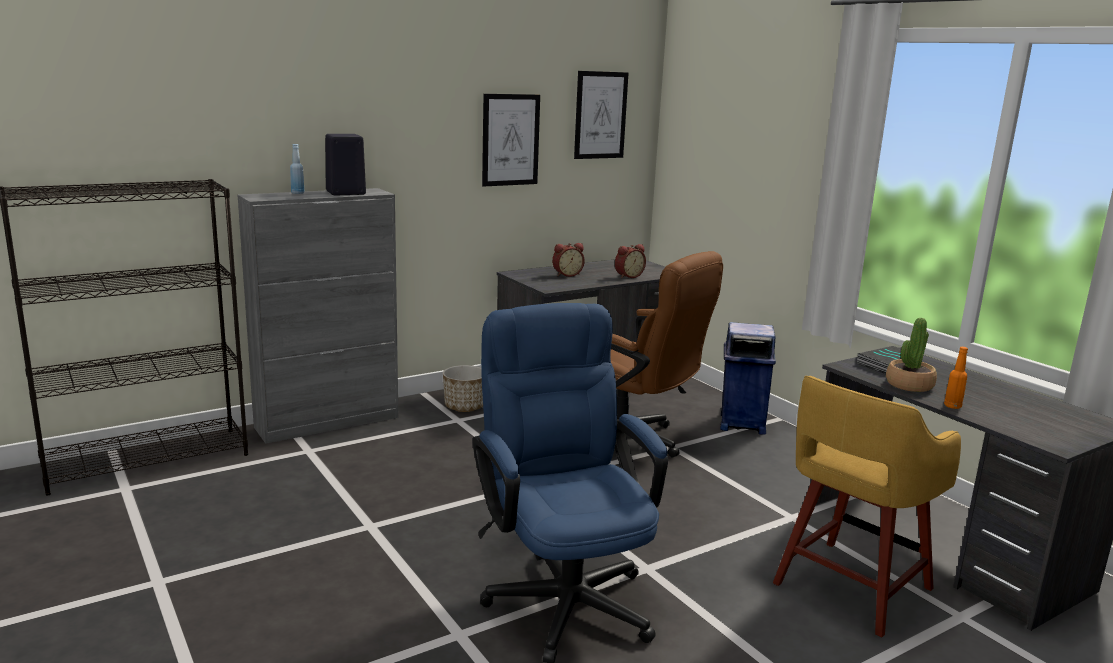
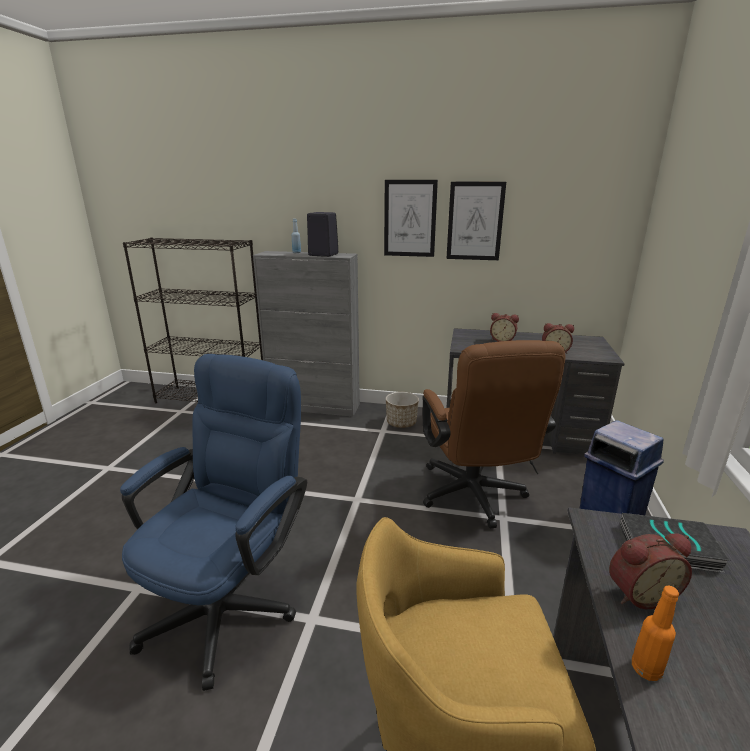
camera: 45 degrees right, 5 degrees up
picture [574,71,628,159] -> picture moved to [384,180,438,257]
potted plant [886,318,937,392] -> alarm clock [609,533,692,609]

